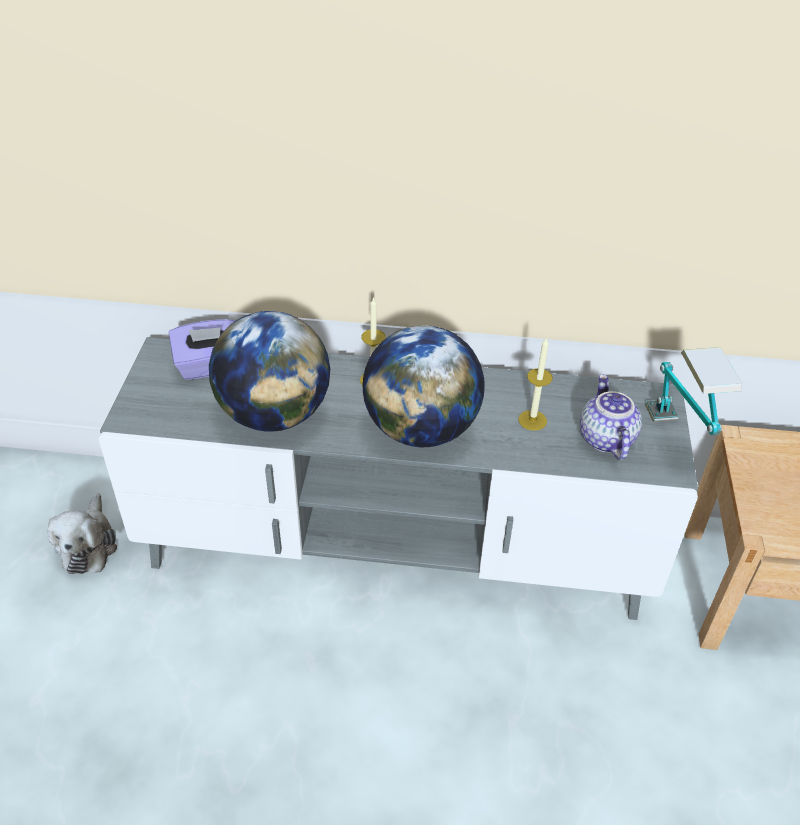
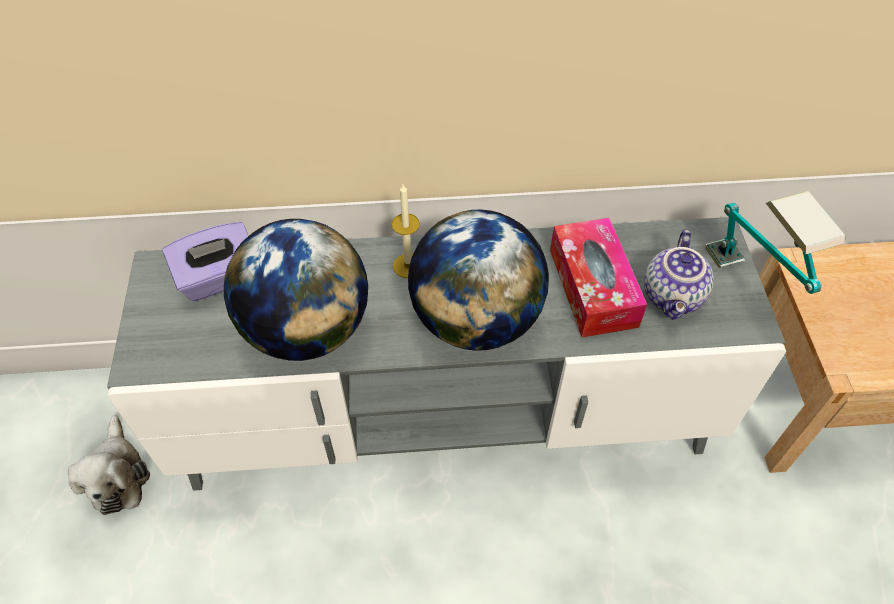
camera: 10 degrees left, 10 degrees up
candle [518,337,553,431] -> tissue box [550,218,647,337]
teapot [580,374,642,460] -> teapot turned 150 degrees counterclockwise [644,230,714,320]

